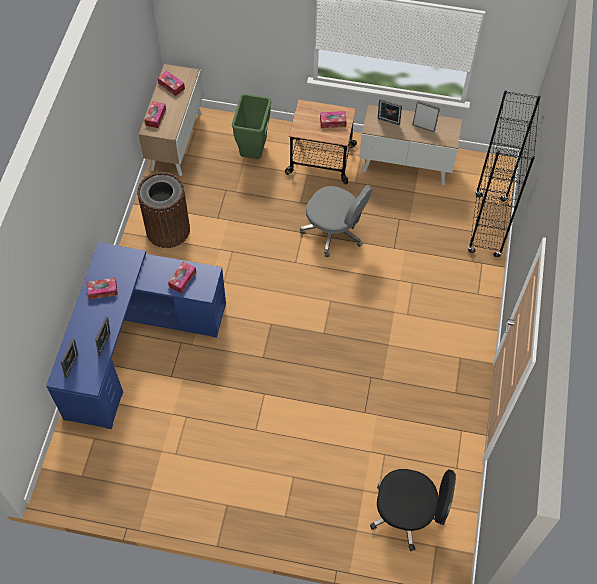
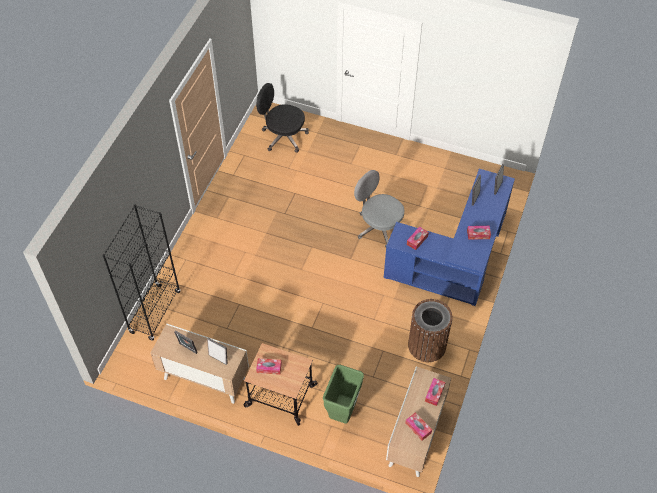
camera: 170 degrees left, 5 degrees down
grey office chair [300,185,373,257] -> grey office chair moved to [354,170,404,247]

